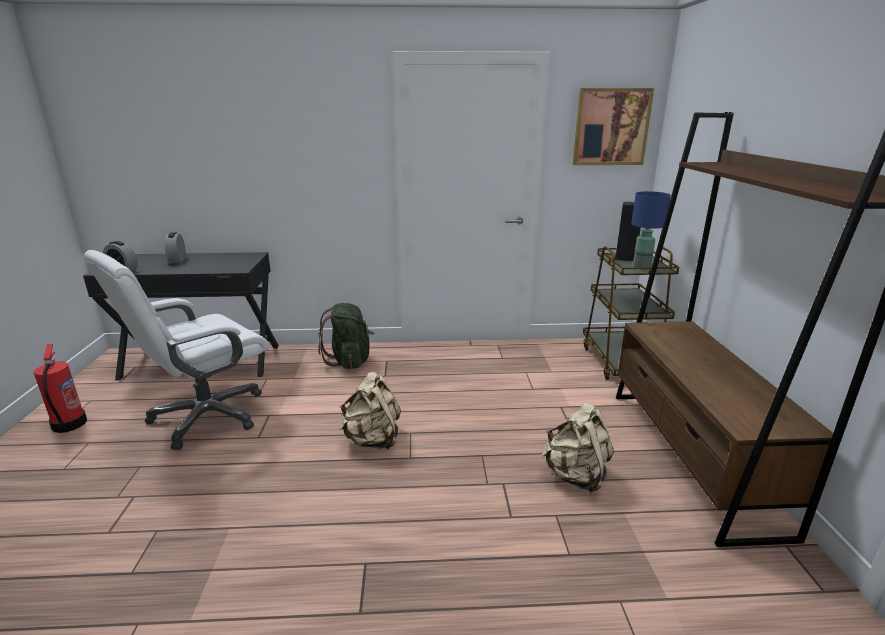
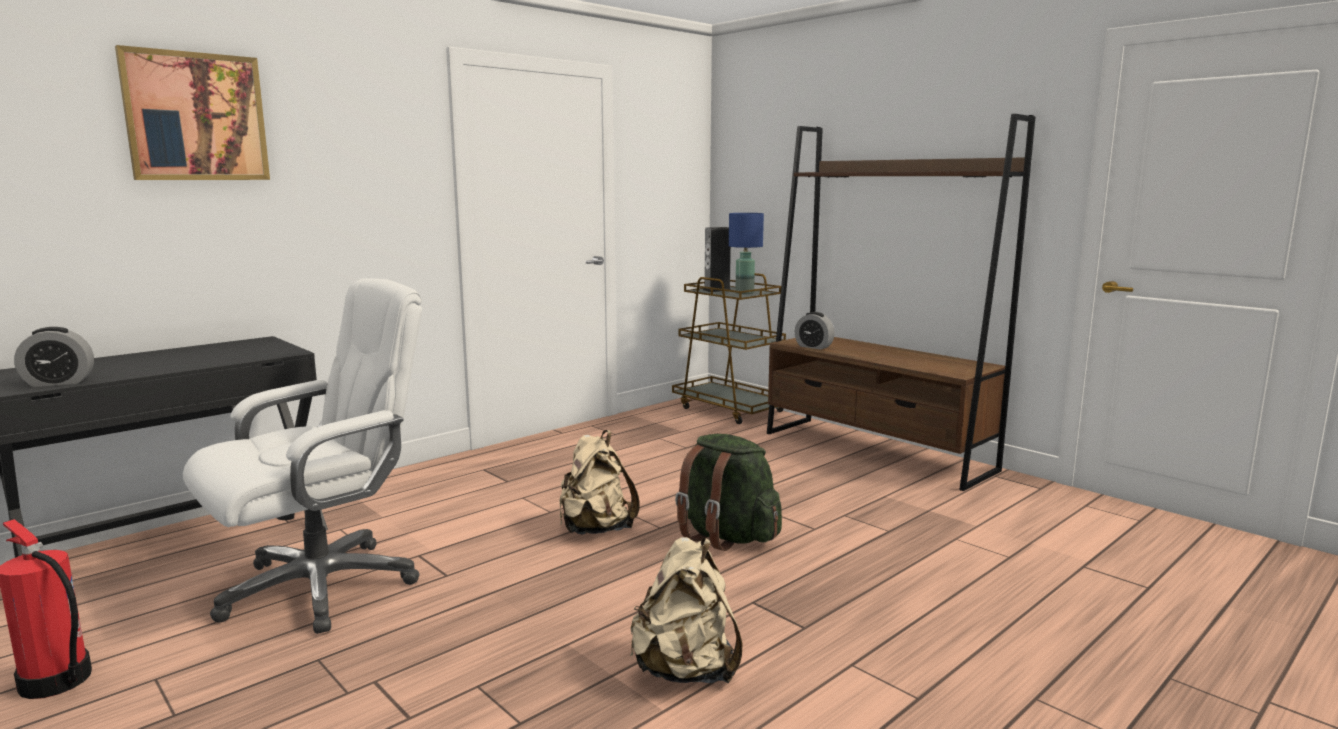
camera: 40 degrees left, 10 degrees down
white office chair [84,250,269,450] -> white office chair turned 135 degrees counterclockwise [183,278,422,634]
alarm clock [165,232,186,263] -> alarm clock moved to [795,312,835,349]
green backpack [318,303,374,369] -> green backpack moved to [675,434,782,551]
beige backpack [541,403,614,493] -> beige backpack moved to [630,537,742,683]
picture [573,88,654,165] -> picture moved to [115,45,270,180]

